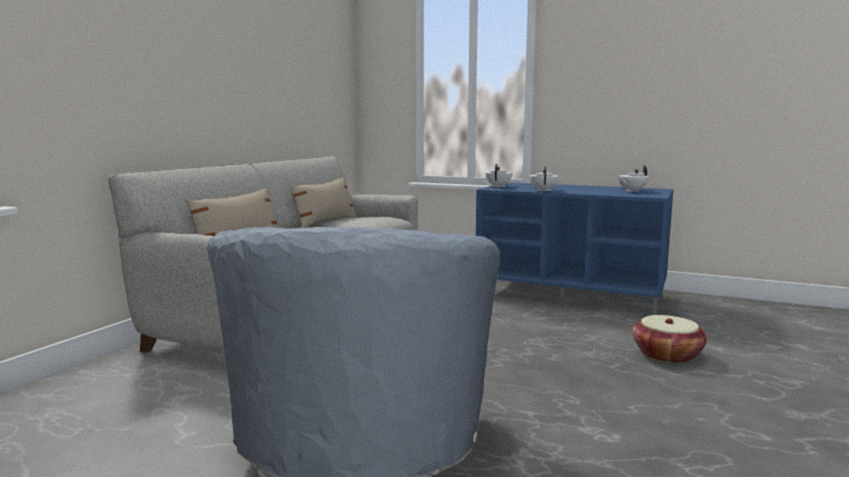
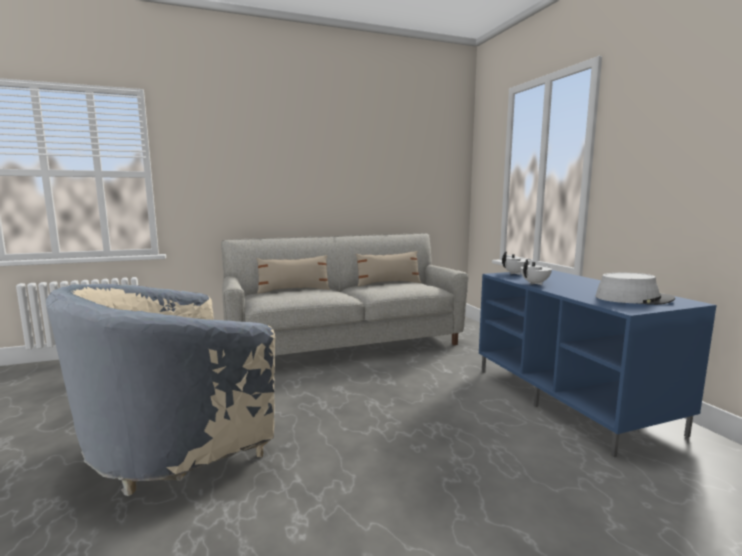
camera: 45 degrees right, 0 degrees up
white teapot [618,165,649,192] -> grey hat [595,273,675,305]
basket [632,315,707,363] -> none

